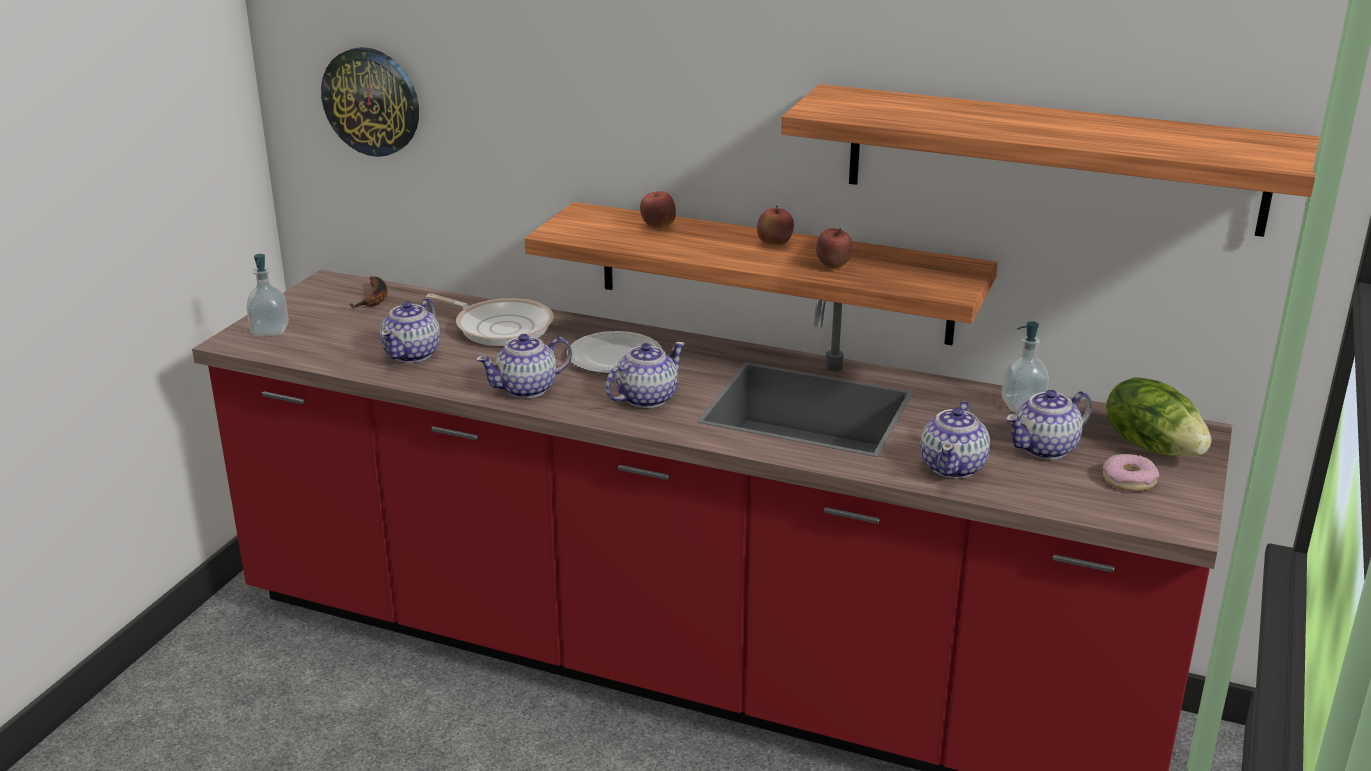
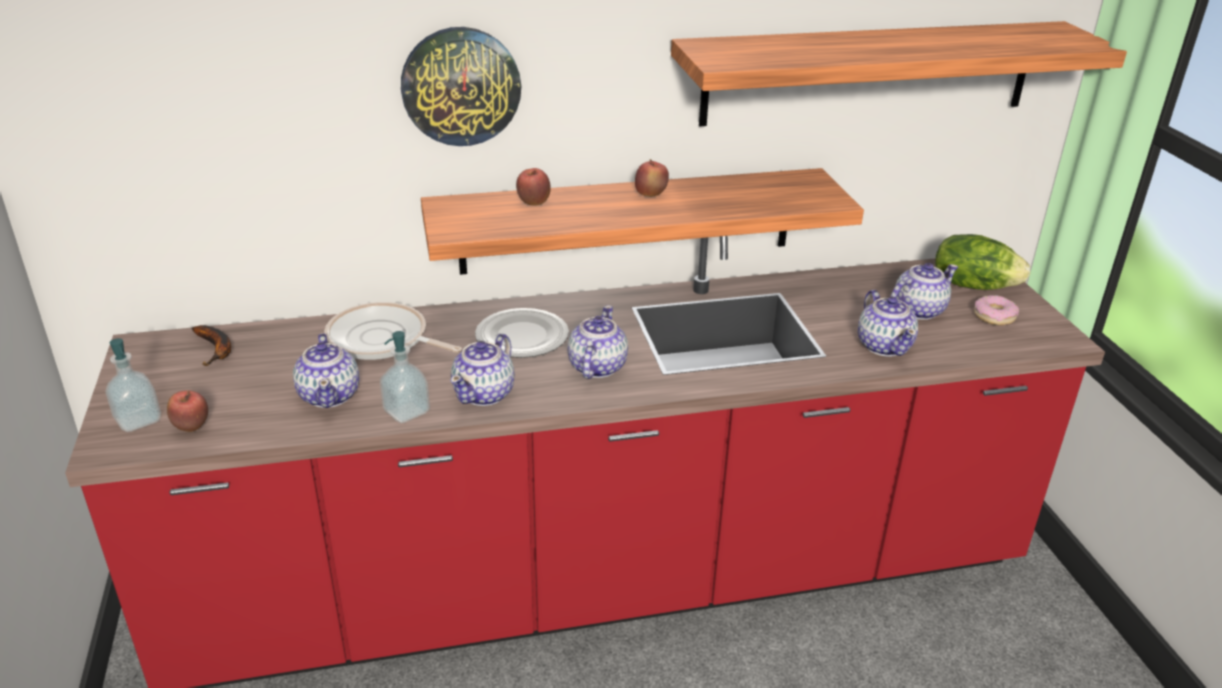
camera: 35 degrees left, 5 degrees up
wall clock [321,47,419,157] -> wall clock moved to [401,27,521,146]
frying pan [426,293,554,346] -> frying pan turned 150 degrees counterclockwise [325,302,462,360]
apple [816,228,853,269] -> apple moved to [167,390,208,432]
soap dispenser [1002,321,1049,412] -> soap dispenser moved to [380,331,430,423]
teapot [1006,390,1092,459] -> teapot turned 150 degrees counterclockwise [890,263,958,320]

